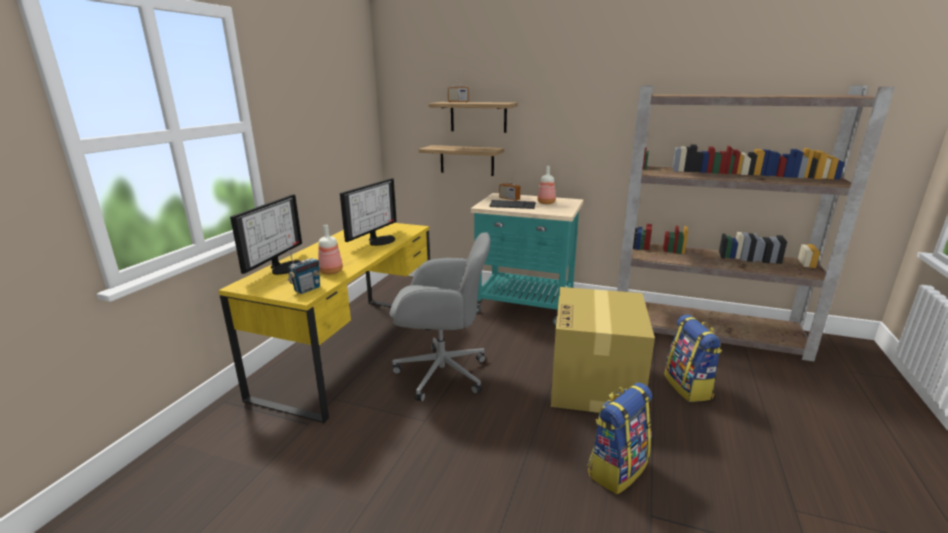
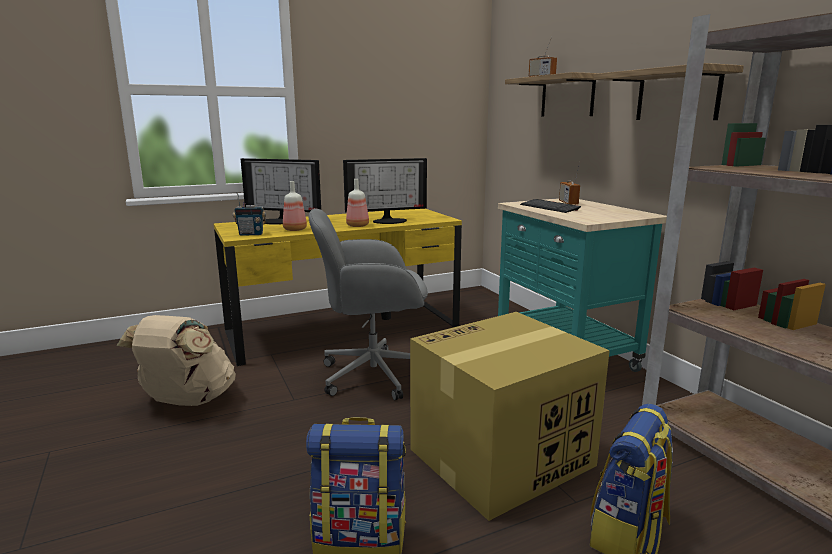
camera: 45 degrees right, 5 degrees down
monitor [230,194,302,275] -> monitor turned 45 degrees clockwise [241,158,321,225]
grey office chair [389,232,490,402] -> grey office chair turned 120 degrees clockwise [309,208,428,400]
shelf [419,145,504,176] -> shelf moved to [593,63,744,120]
bottle [537,166,556,204] -> bottle moved to [346,179,369,227]
none -> beige backpack [117,315,236,406]

